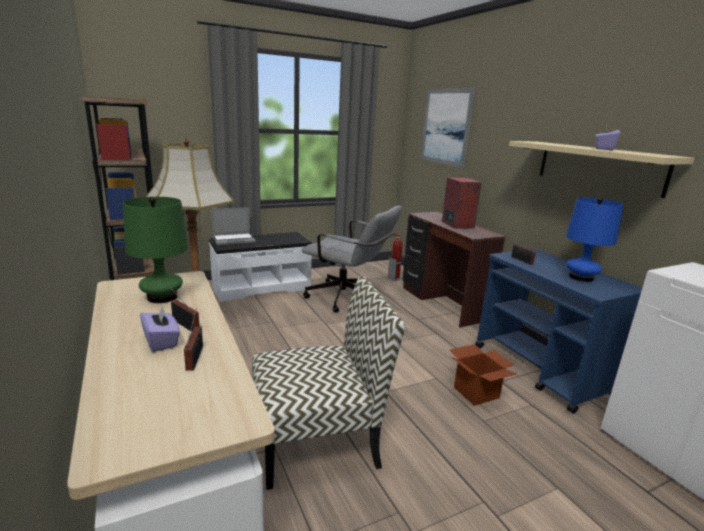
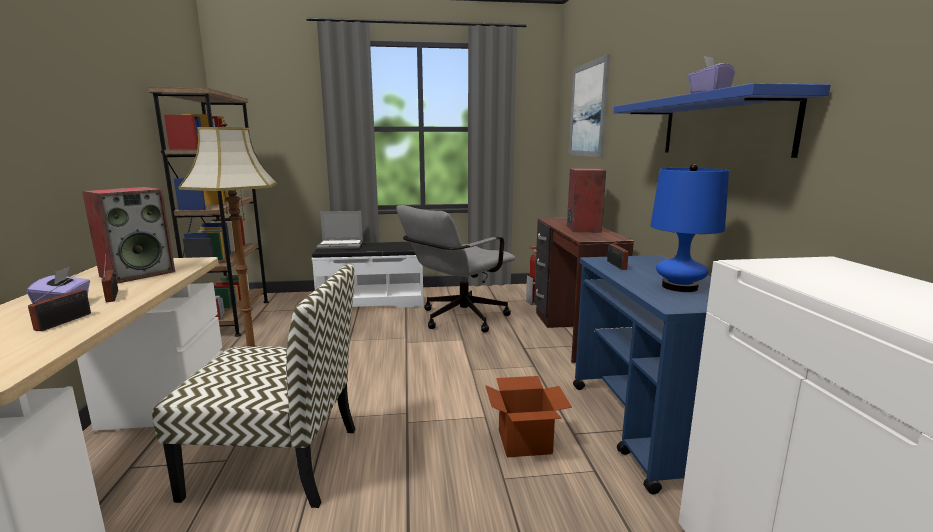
camera: 20 degrees right, 5 degrees down
green table lamp [123,197,188,303] -> speaker [82,187,175,284]
grey office chair [302,205,402,312] -> grey office chair turned 90 degrees clockwise [396,205,515,333]
beige shelf [509,141,694,198] -> blue shelf [613,83,831,158]

